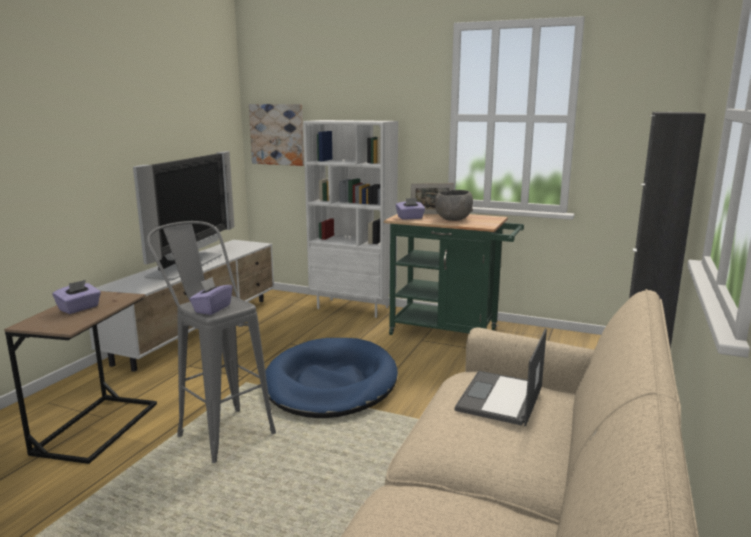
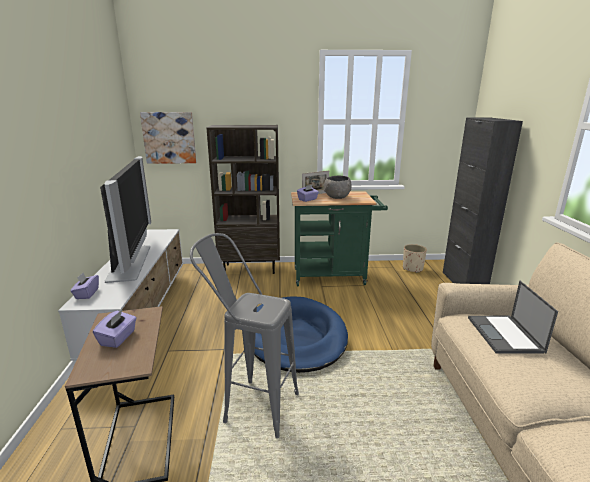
camera: 25 degrees left, 5 degrees up
purple tissue box [189,277,232,315] -> purple tissue box moved to [70,273,99,299]
white bookcase [303,120,398,318] -> brown bookcase [206,125,280,274]
none -> beige planter [403,244,427,273]

